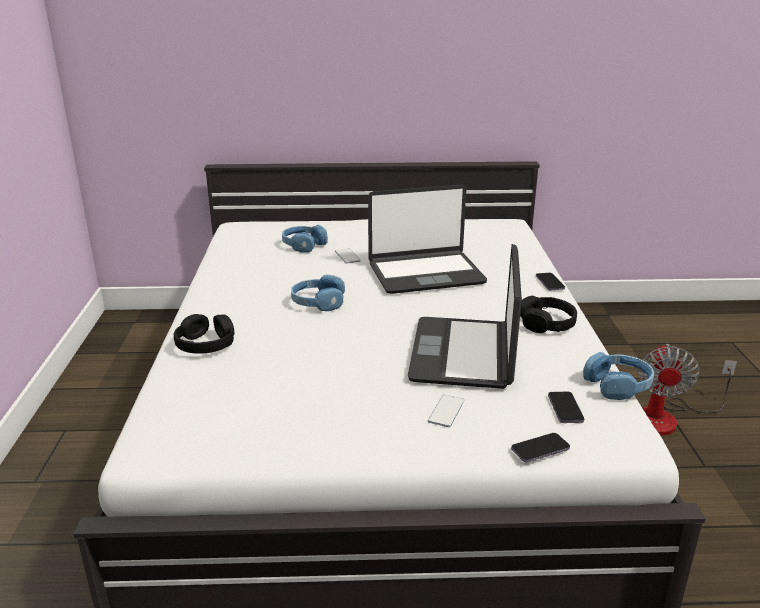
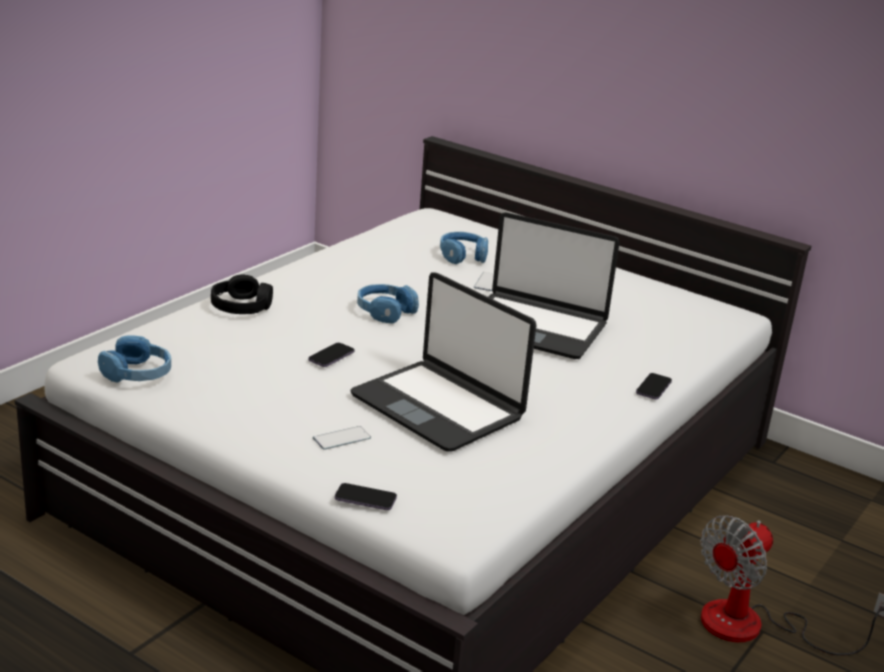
camera: 35 degrees right, 0 degrees up
laptop [408,244,522,389] -> laptop turned 90 degrees counterclockwise [350,272,536,452]
black headphones [520,296,577,333] -> none
phone [548,392,584,423] -> phone moved to [308,343,354,367]
blue headphones [583,352,654,400] -> blue headphones moved to [98,335,171,383]

